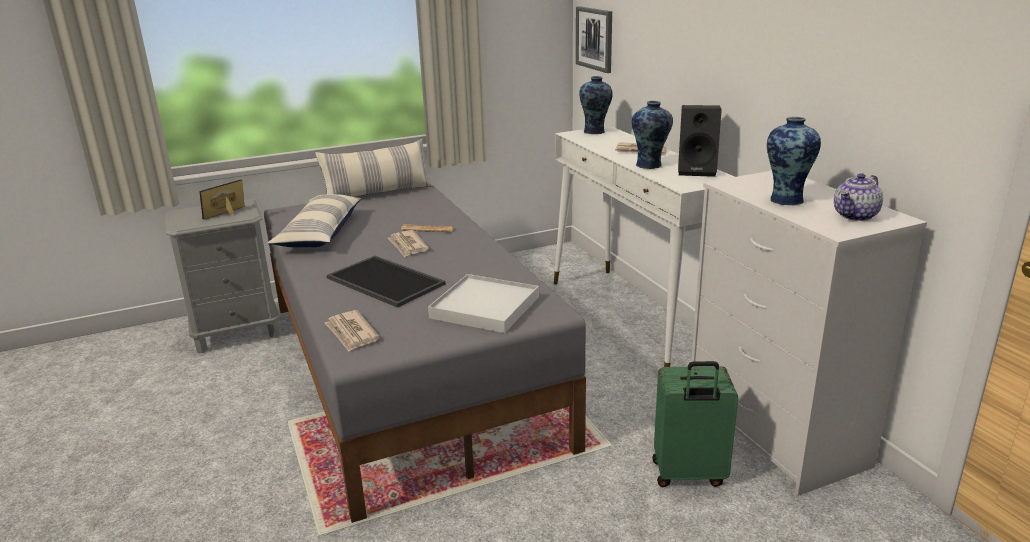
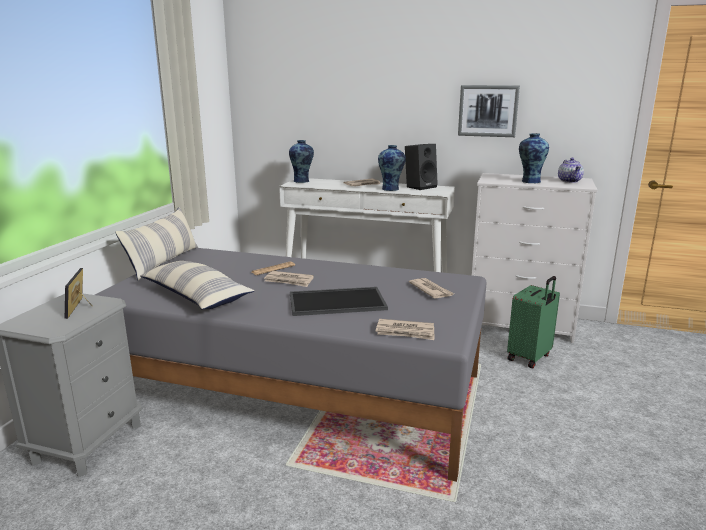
camera: 50 degrees left, 5 degrees down
white tray [428,274,539,333] -> newspaper [409,278,454,299]
picture [576,6,612,73] -> picture moved to [458,85,520,137]

